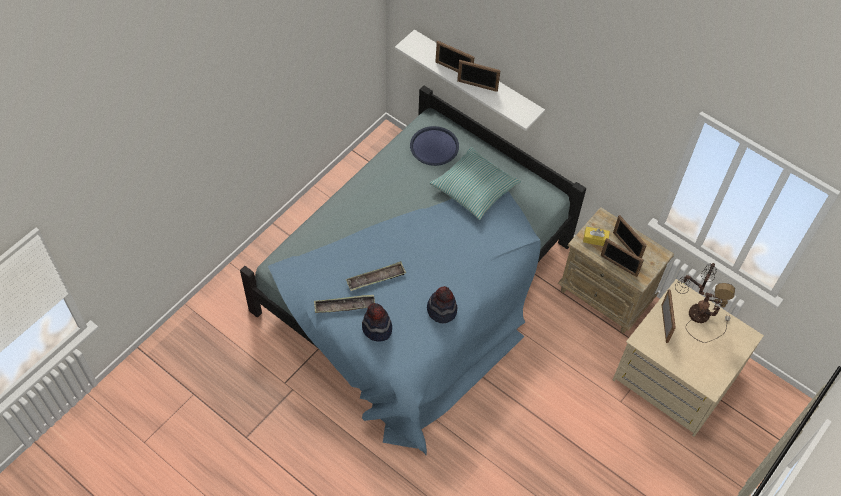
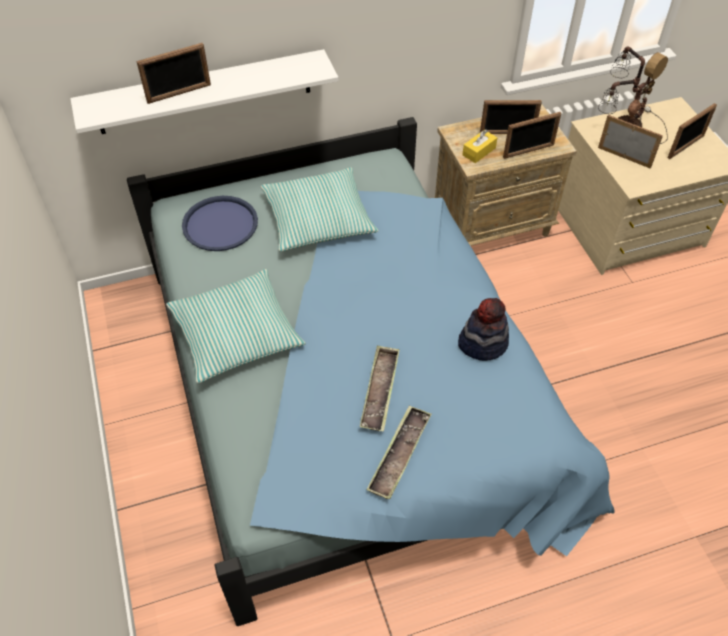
camera: 55 degrees left, 5 degrees down
hat [362,303,392,342] -> none
picture frame [457,60,501,92] -> picture frame moved to [668,103,717,159]
none -> pillow [166,269,306,383]

